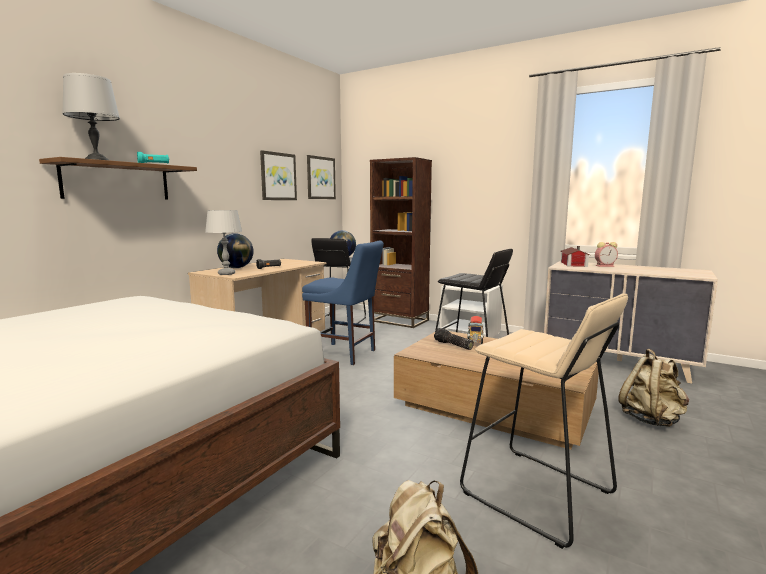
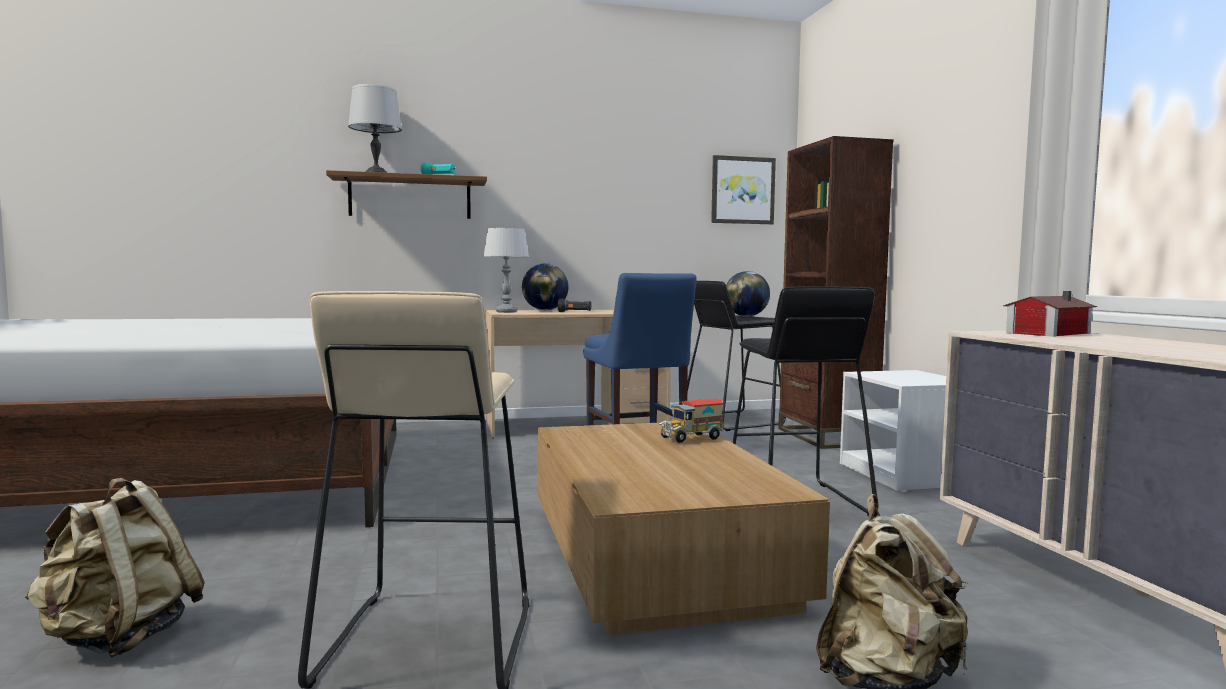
camera: 45 degrees right, 5 degrees down
picture [260,150,297,200] -> none
flashlight [434,328,474,350] -> none
alarm clock [595,242,618,267] -> none

